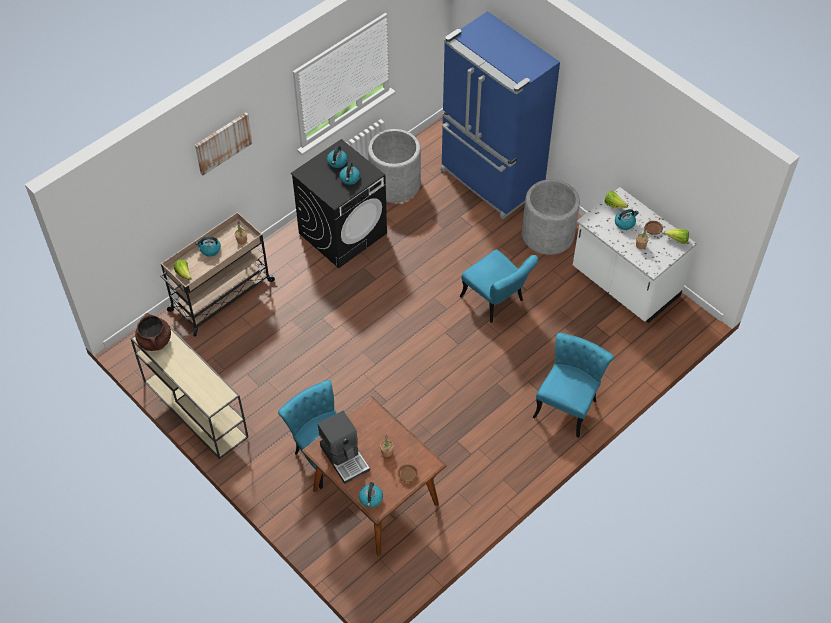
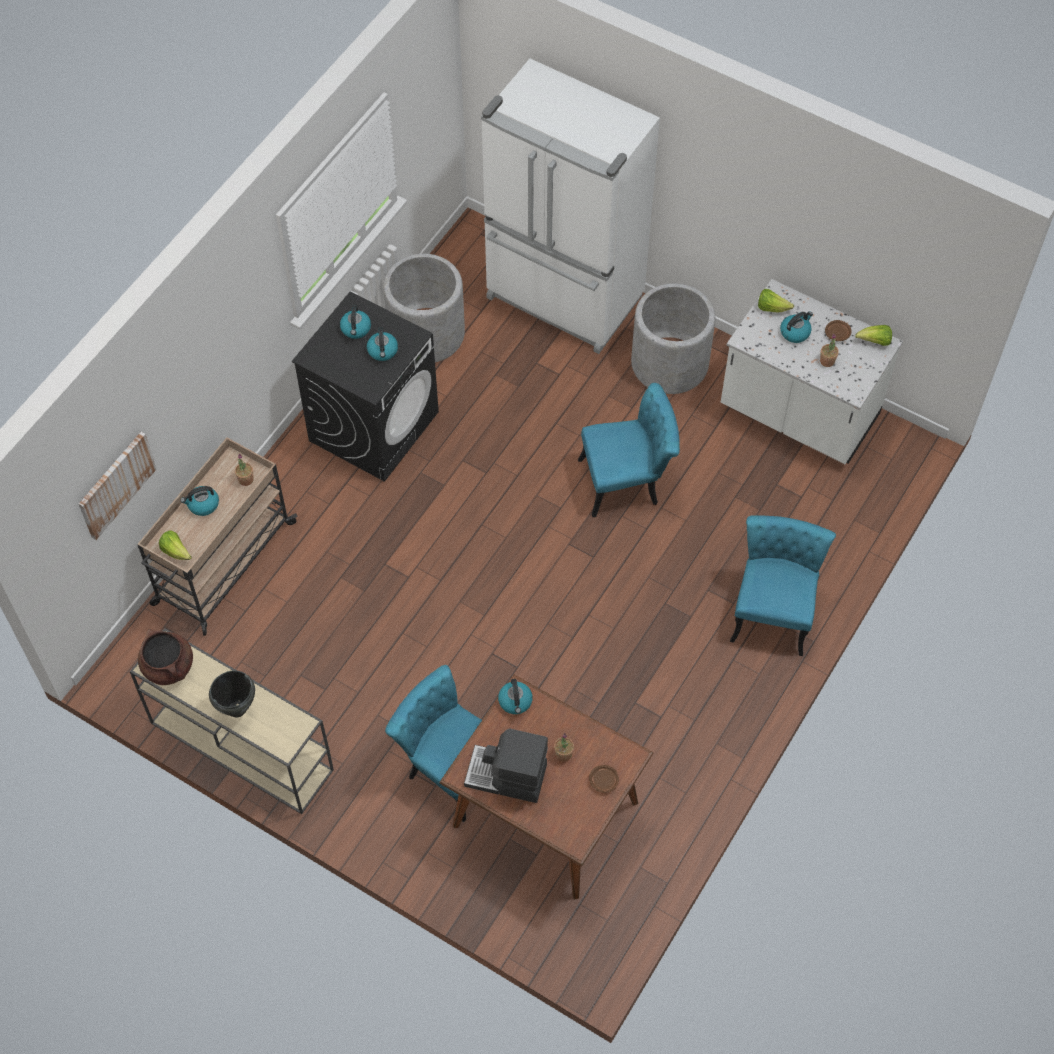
camera: 15 degrees left, 5 degrees up
picture [195,113,252,175] -> picture moved to [79,432,156,540]
coffee machine [318,411,370,484] -> coffee machine turned 150 degrees clockwise [464,728,548,803]
kettle [359,482,383,508] -> kettle moved to [498,679,533,714]
blue fridge [441,11,560,219] -> white fridge [481,59,660,354]
turquoise chair [459,250,538,323] -> turquoise chair turned 45 degrees counterclockwise [578,383,680,517]
none -> black cooking pot [209,671,255,717]

